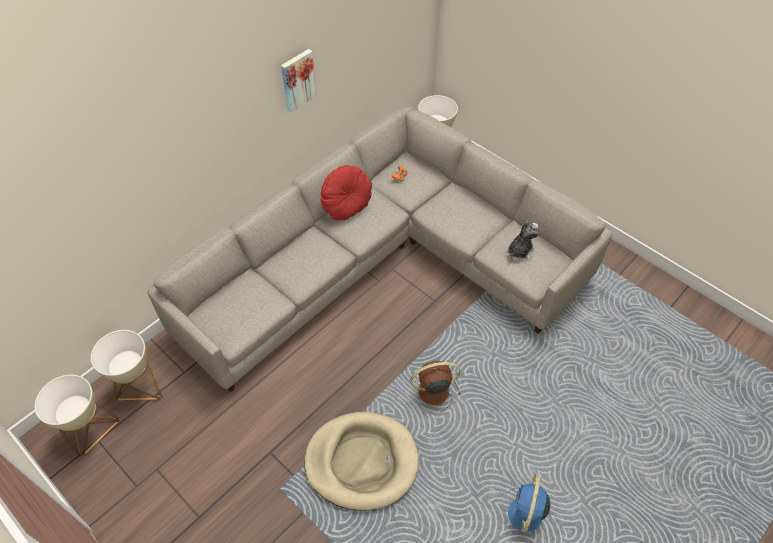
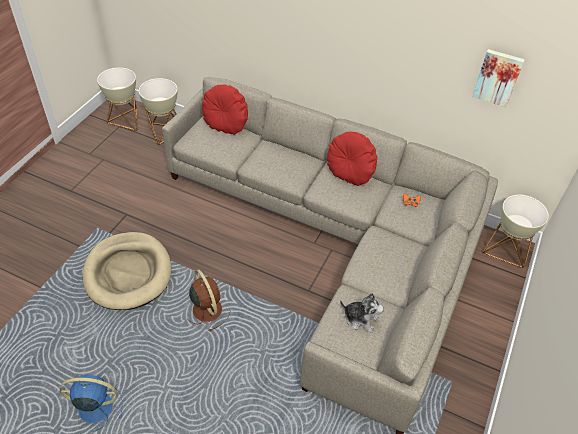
camera: 70 degrees right, 5 degrees down
picture [281,49,317,113] -> picture moved to [472,49,525,107]
none -> red pillow [202,84,248,135]

